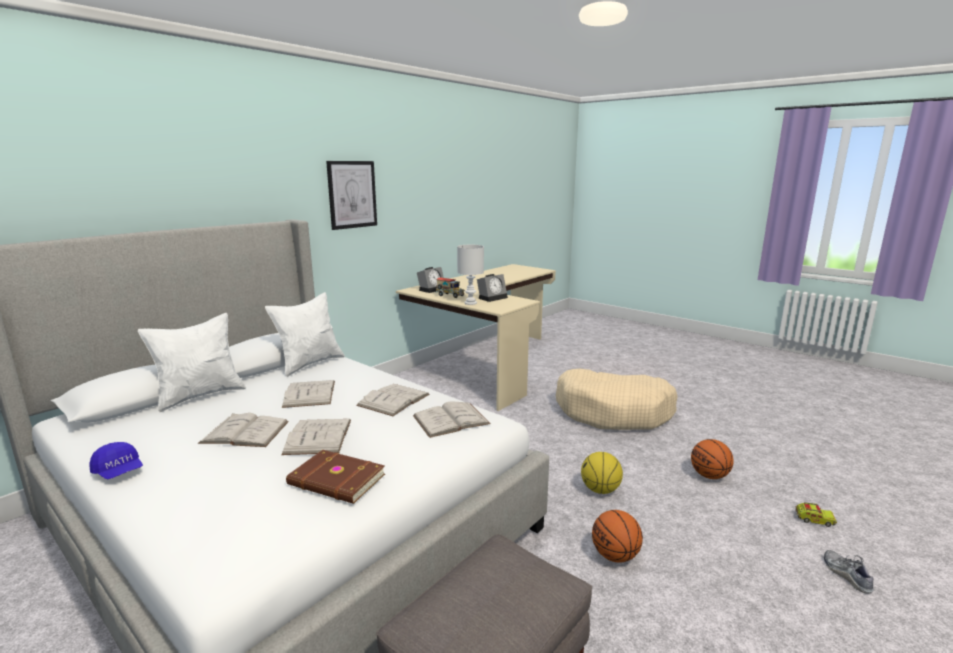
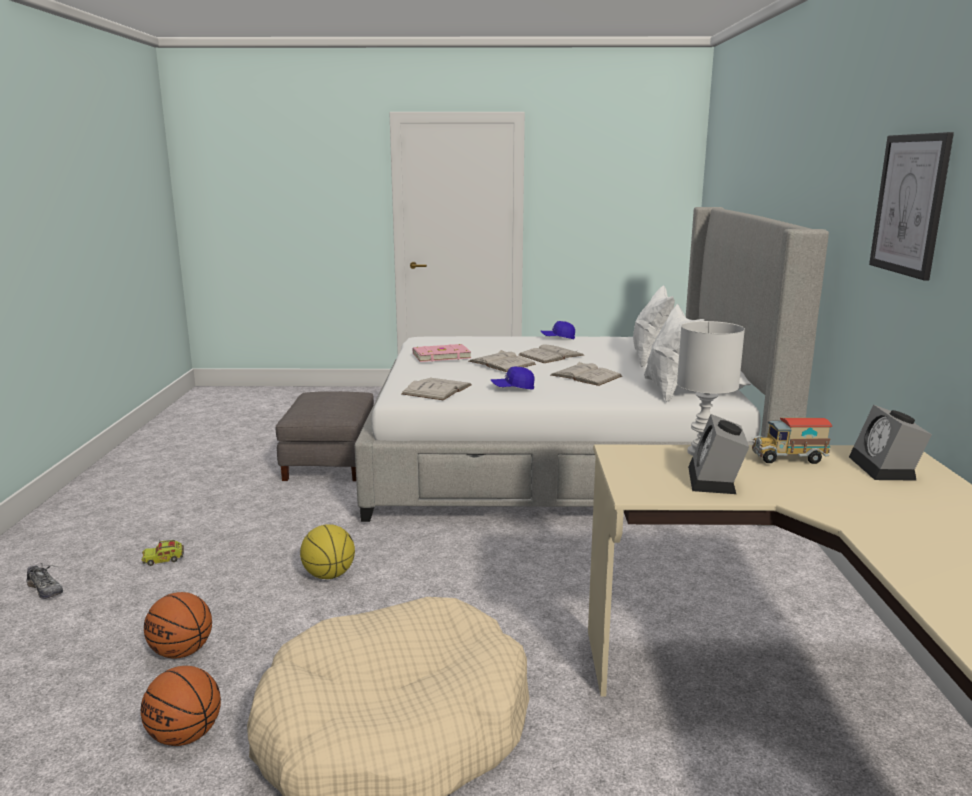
camera: 140 degrees right, 0 degrees up
brown book [286,450,385,504] -> pink book [413,344,471,362]
white book [356,384,429,416] -> blue cap [491,367,534,390]
basketball [592,510,643,563] -> basketball moved to [141,666,221,746]
toy truck [796,502,837,527] -> toy truck moved to [141,540,184,566]

